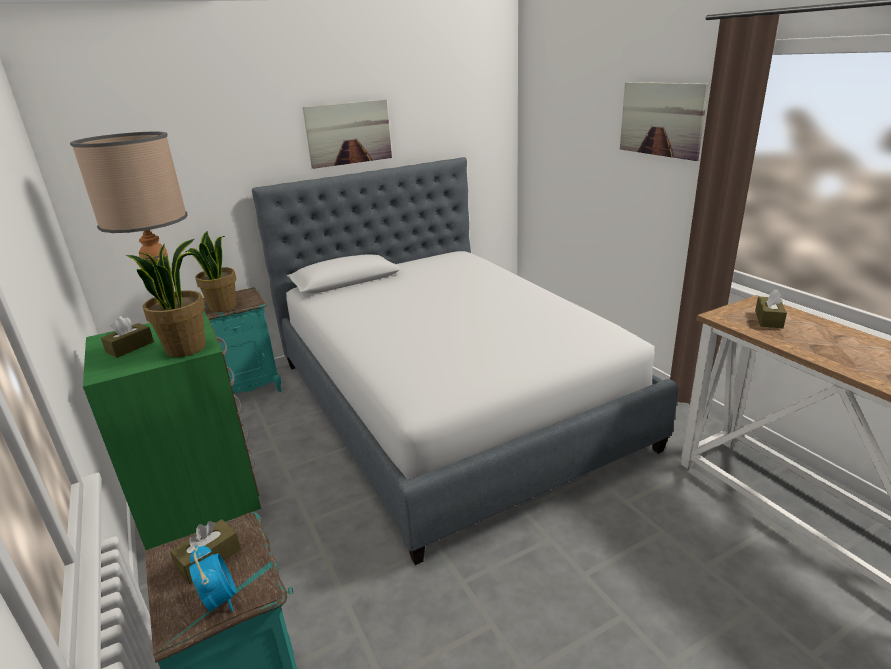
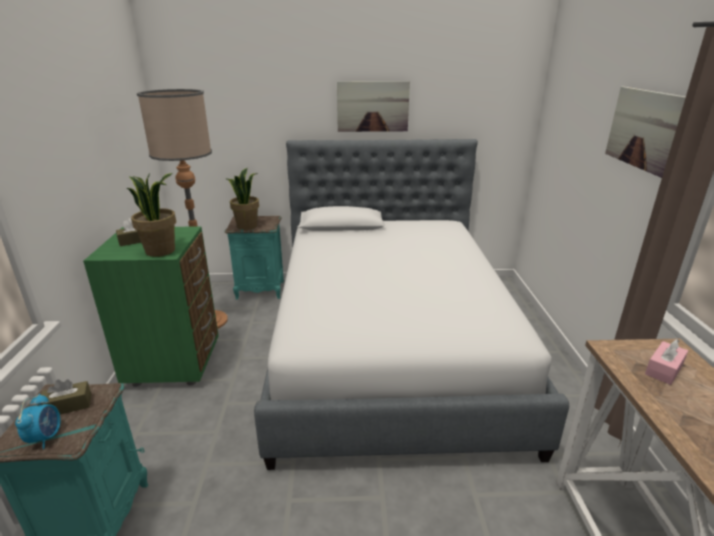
camera: 25 degrees right, 0 degrees up
brown tissue box [755,289,787,328] -> pink tissue box [645,339,688,385]

